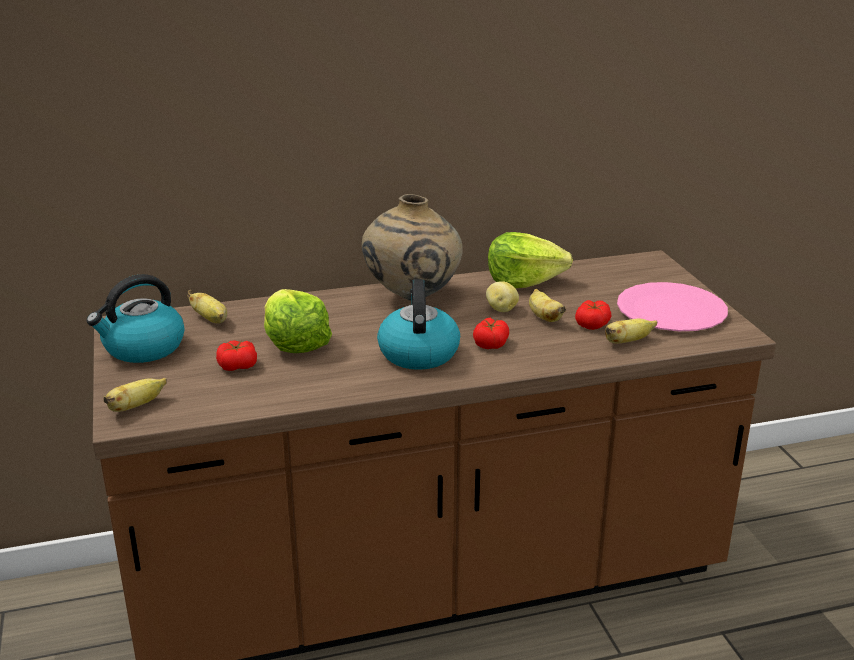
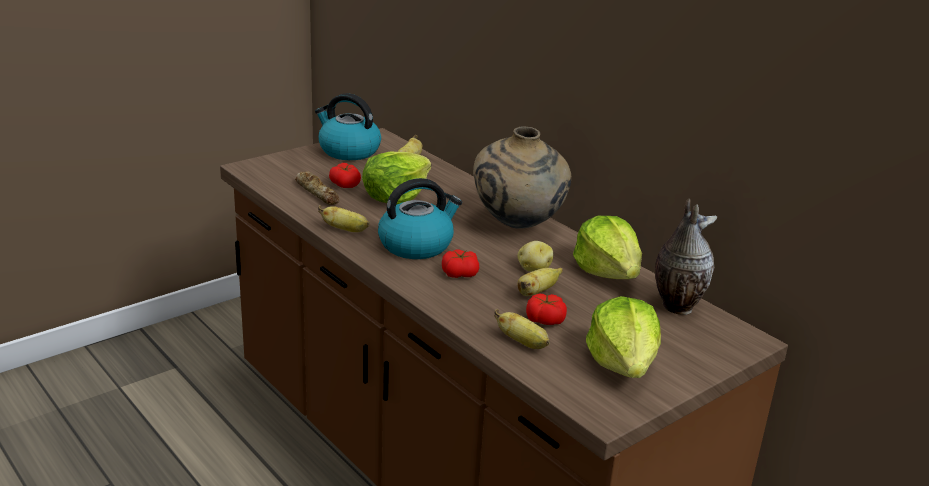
camera: 65 degrees right, 0 degrees up
banana [103,378,167,412] -> banana moved to [318,205,369,232]
pink plate [617,282,728,331] -> lettuce [586,296,661,378]
none -> bread [295,171,340,205]
none -> vase [655,199,717,315]

